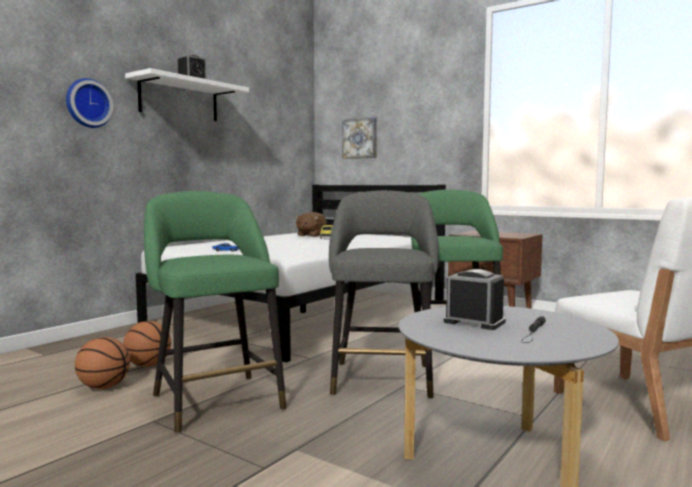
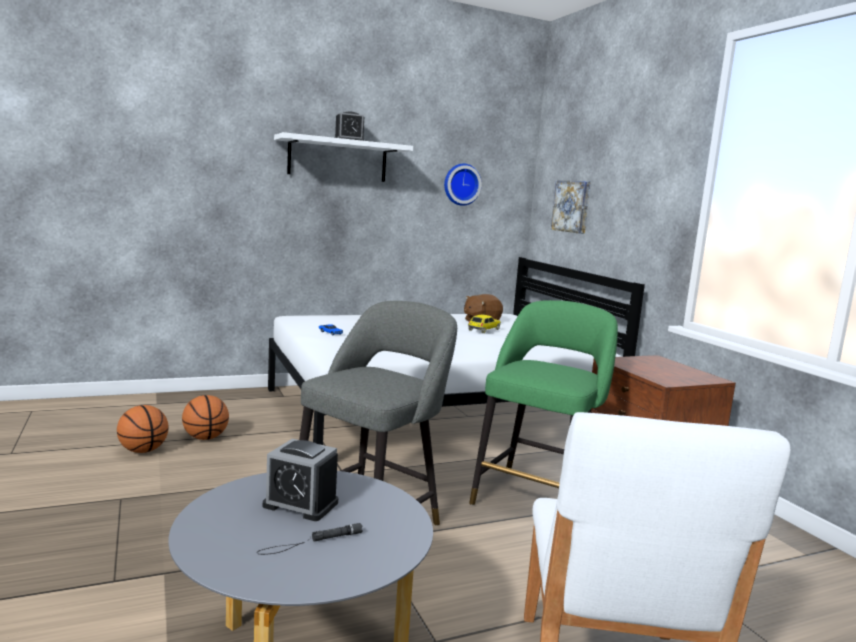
camera: 30 degrees right, 5 degrees up
wall clock [66,78,113,128] -> wall clock moved to [444,164,482,206]
green stool [144,191,287,434] -> none
alarm clock [444,269,506,330] -> alarm clock turned 135 degrees clockwise [263,439,338,521]

